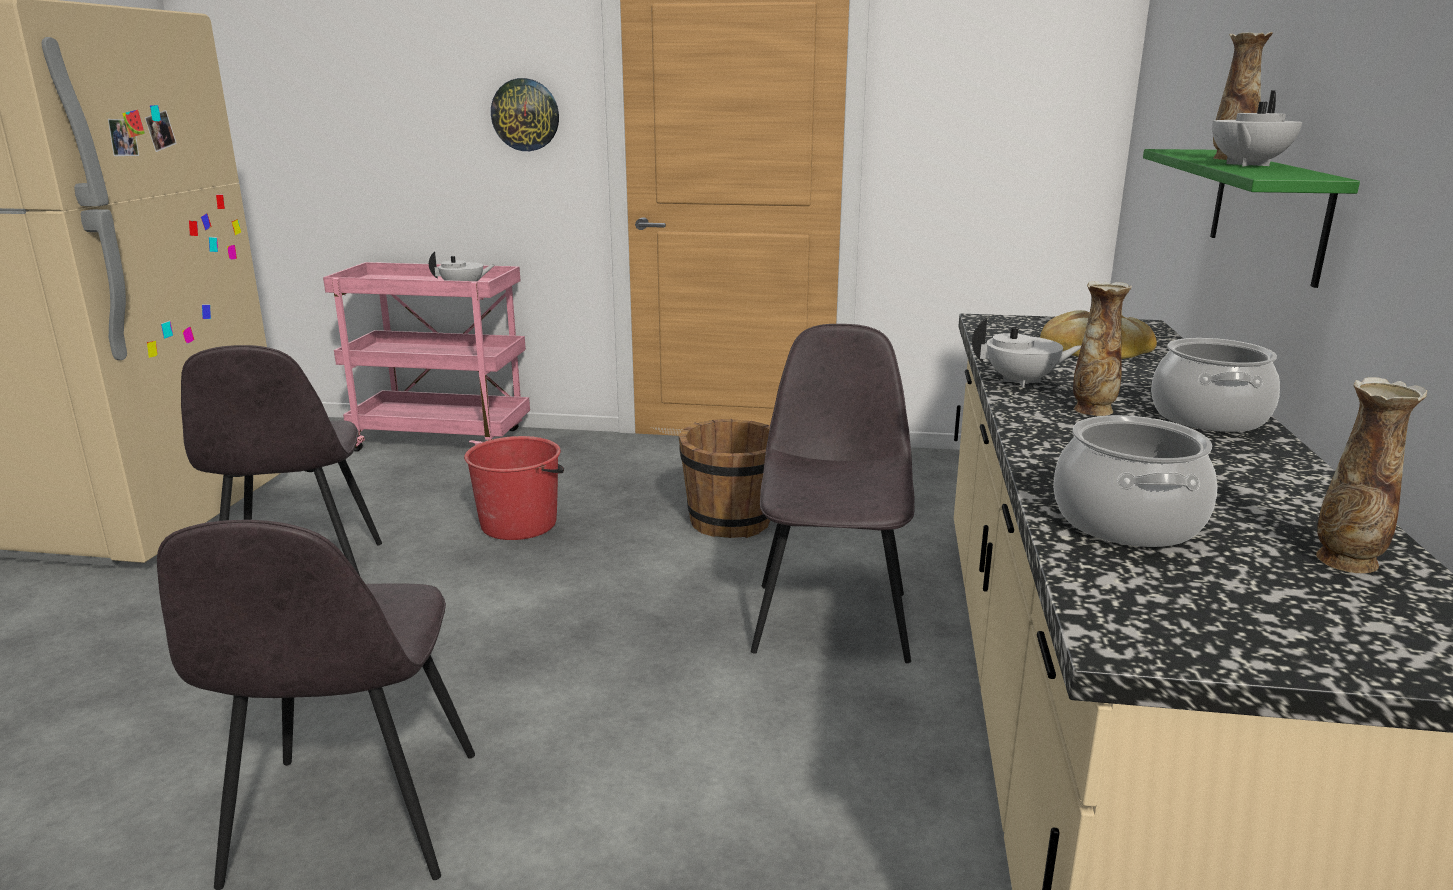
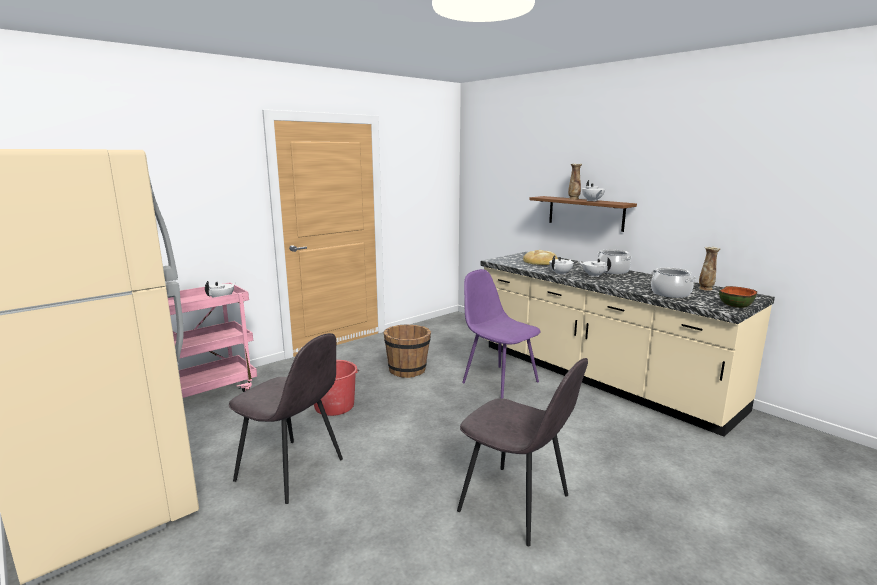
camera: 50 degrees left, 5 degrees down
wall clock [491,78,559,151] -> none
grey chair [751,324,915,663] -> purple chair [462,269,541,399]
vase [1073,281,1132,416] -> white teapot [578,257,611,277]
green shelf [1143,149,1360,288] -> brown shelf [529,196,637,232]
none -> bowl [719,286,757,308]

